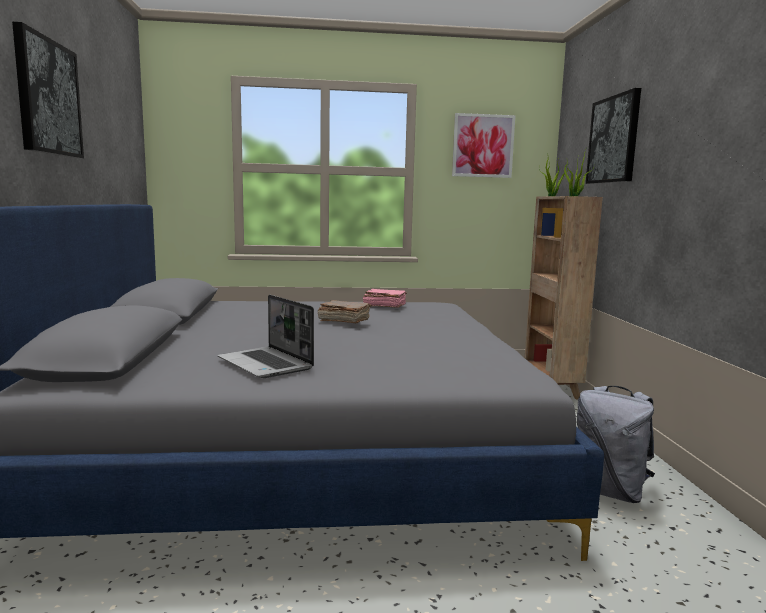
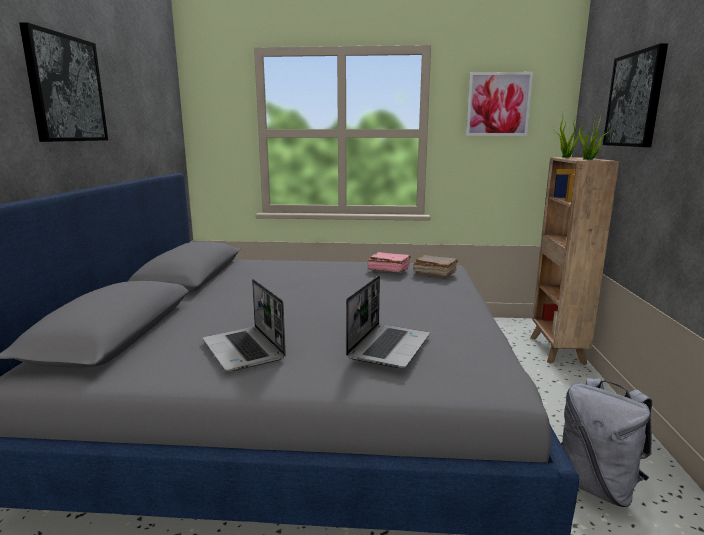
camera: 10 degrees right, 5 degrees up
brown book [318,300,371,323] -> brown book moved to [413,255,458,277]
none -> laptop [346,275,430,368]

